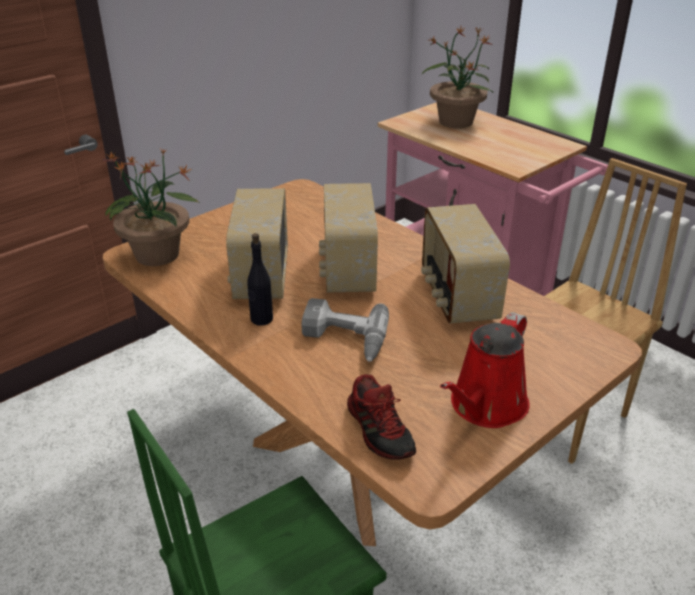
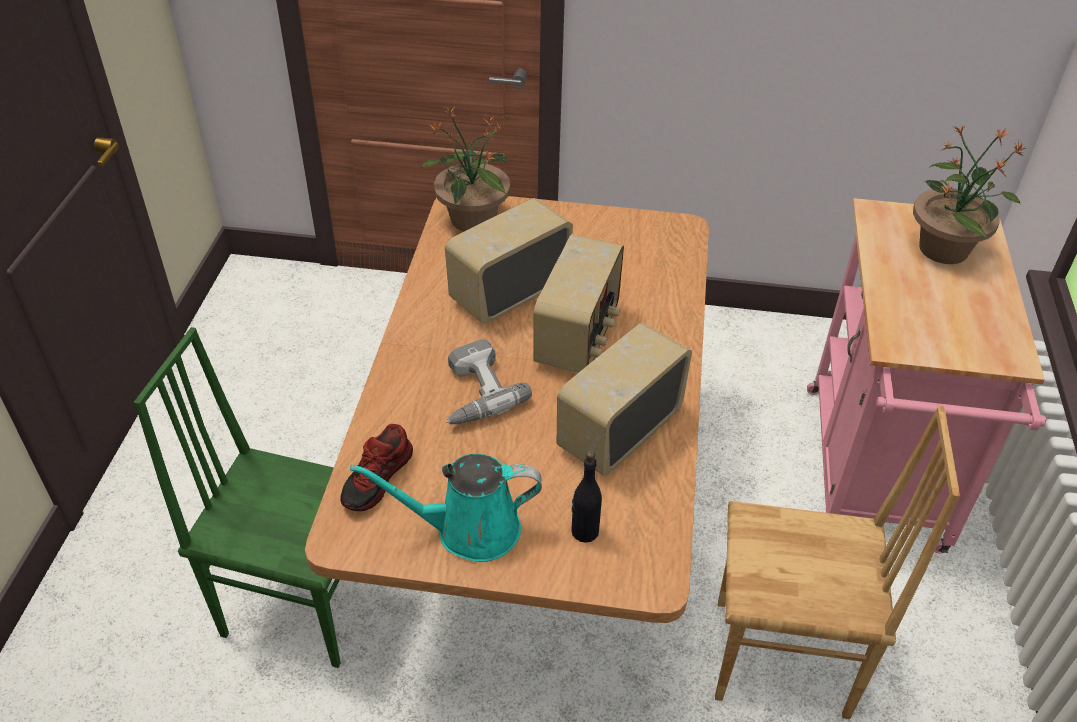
camera: 50 degrees right, 10 degrees up
black bottle [247,233,273,326] -> black bottle moved to [571,451,602,543]
radio [319,183,378,293] -> radio turned 150 degrees clockwise [533,234,624,373]
red watering can [440,312,529,428] -> turquoise watering can [350,454,542,562]

